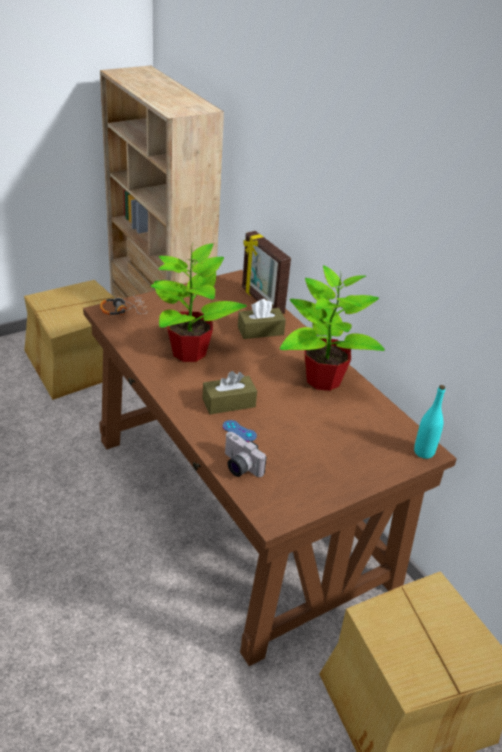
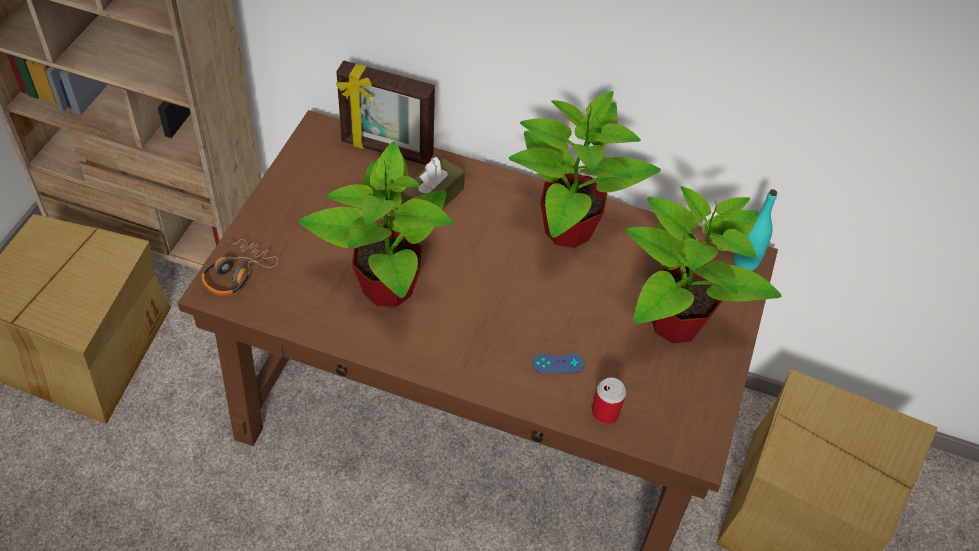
camera: 40 degrees left, 15 degrees up
brown tissue box [202,371,257,414] -> none
camera [225,432,267,477] -> can [592,377,626,424]
none -> potted plant [625,186,782,343]

